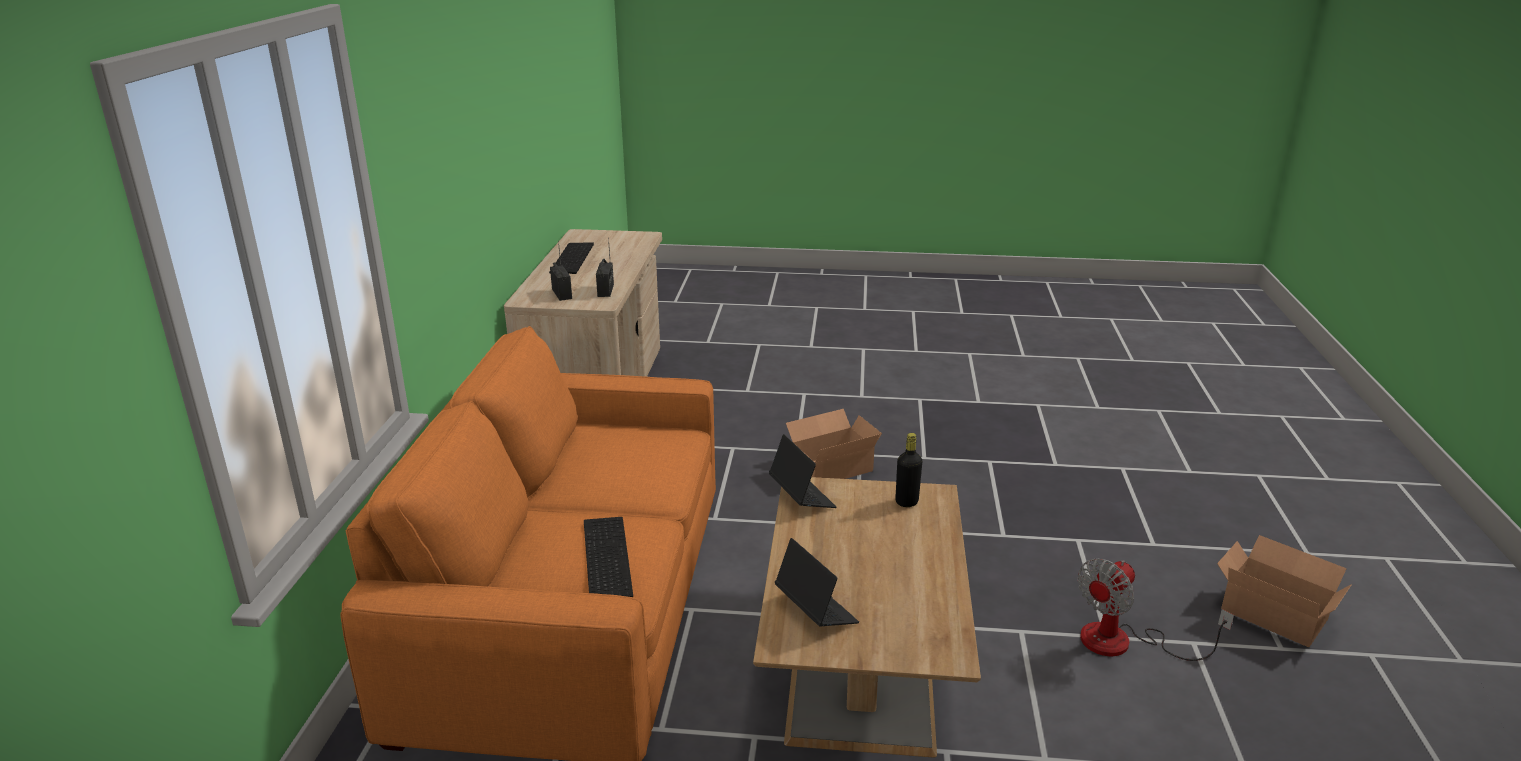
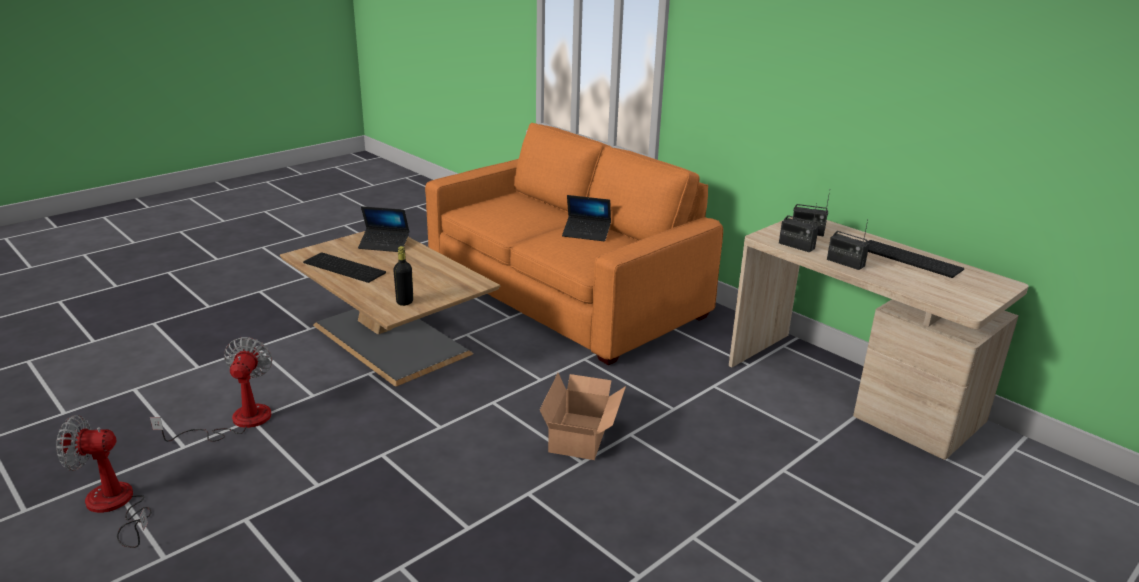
camera: 130 degrees right, 0 degrees up
keyboard [584,517,633,597] -> keyboard moved to [303,252,386,283]
laptop [769,434,836,508] -> laptop moved to [562,195,611,241]
cardboard box [1217,535,1352,647] -> fan [56,415,151,548]
none -> radio [827,219,870,270]

